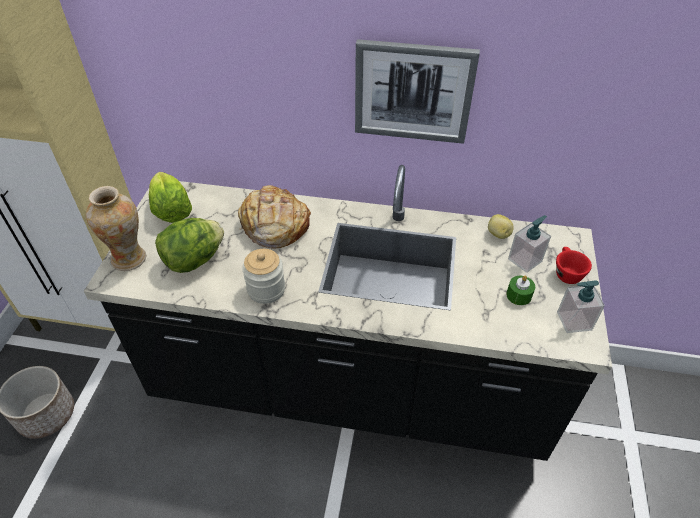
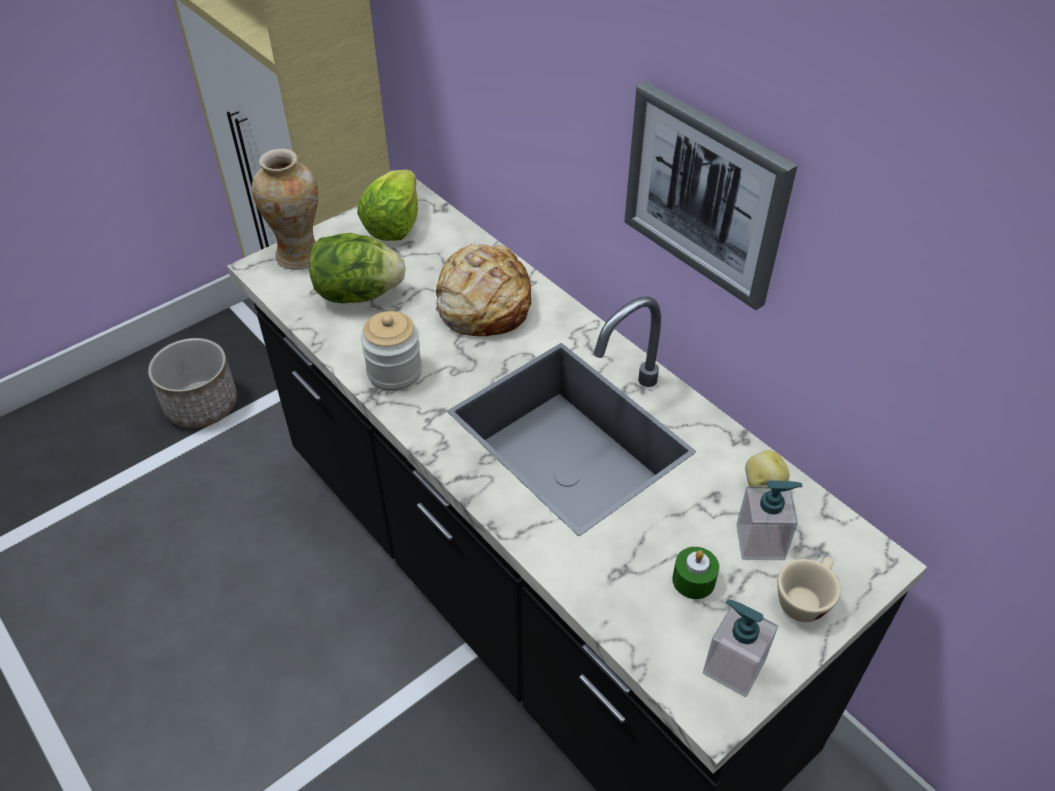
camera: 40 degrees right, 0 degrees up
red cup [556,247,592,284] -> beige cup [777,557,841,622]

